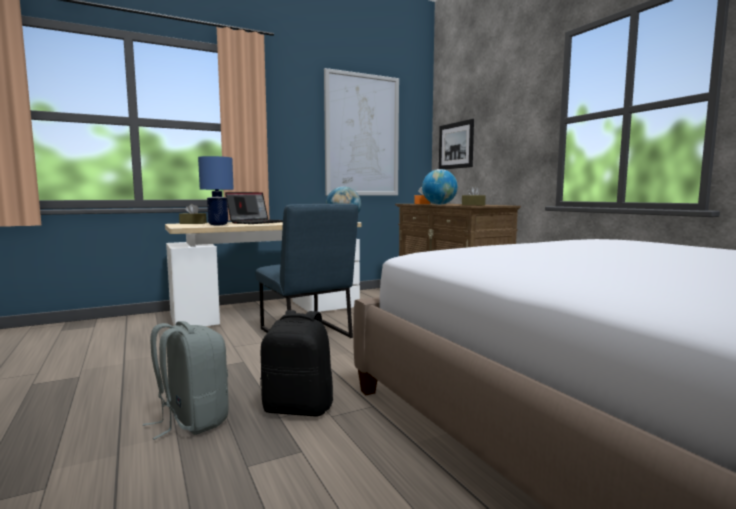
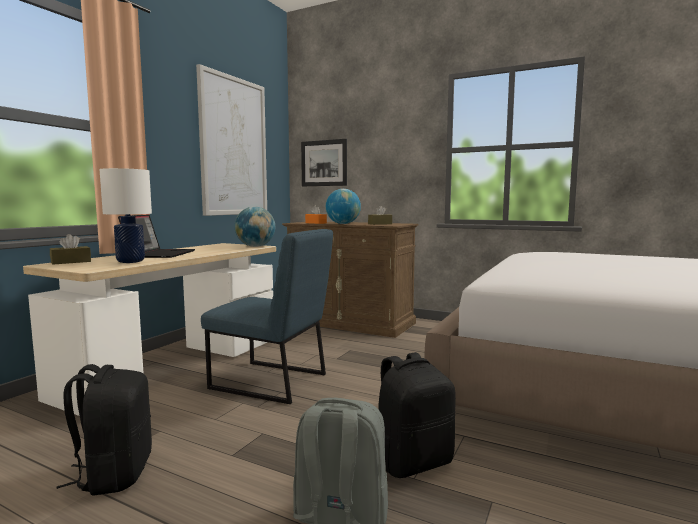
camera: 35 degrees left, 0 degrees up
blue table lamp [198,156,234,225] -> white table lamp [100,168,152,263]
none -> black backpack [56,364,152,496]

